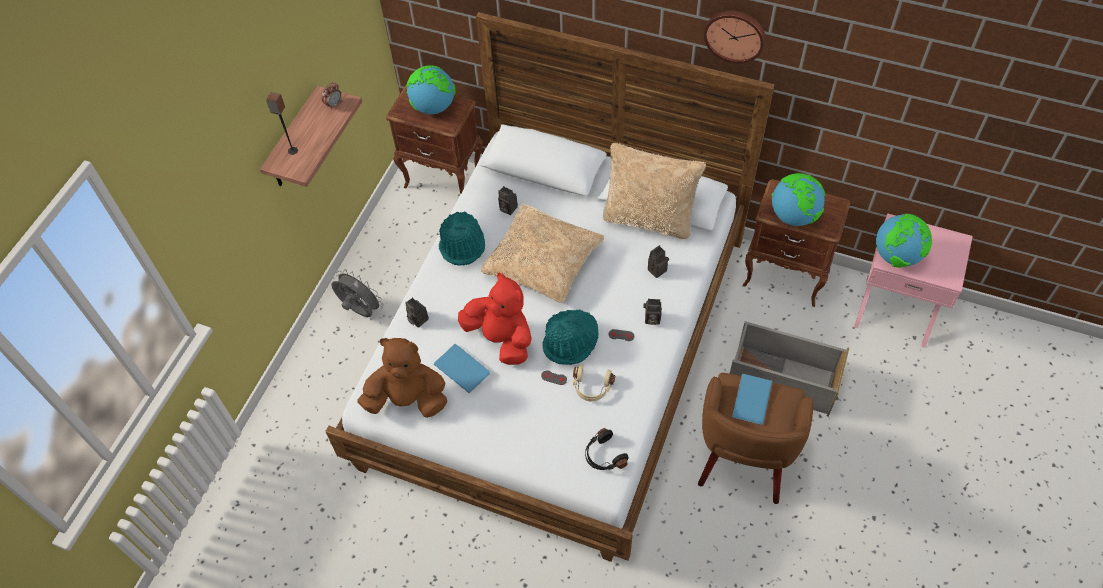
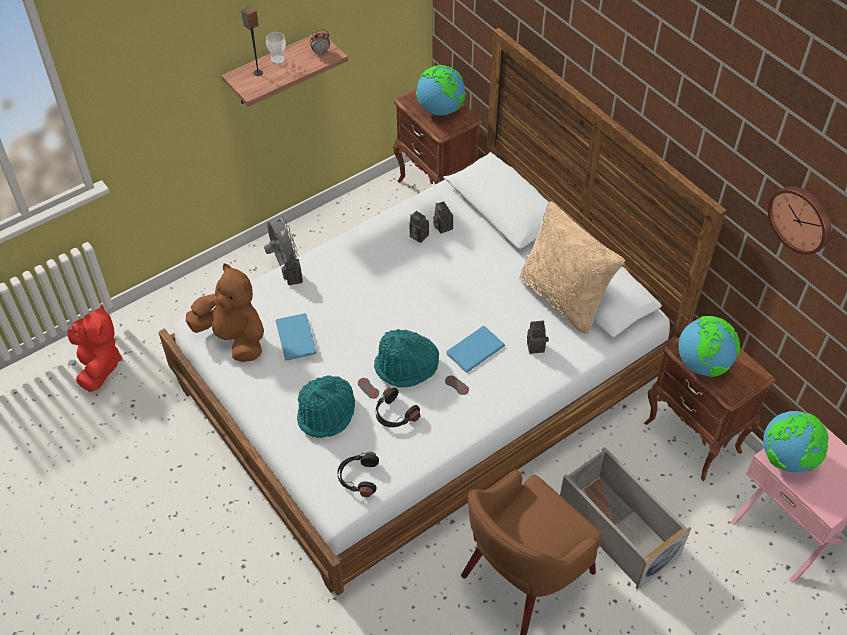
camera: 30 degrees right, 5 degrees down
turquoise hat [439,211,485,266] -> turquoise hat moved to [297,376,355,438]
red plush toy [458,272,532,365] -> red plush toy moved to [67,304,122,392]
beige pillow [481,204,605,303] -> none
beige headphones [573,365,615,402] -> black headphones [376,387,421,427]
camera [643,299,662,325] -> camera moved to [409,211,429,243]
wall clock [704,10,766,64] -> wall clock moved to [768,186,831,255]
blue book [732,374,772,425] -> blue book moved to [447,326,505,373]
none -> cup [266,32,286,64]

